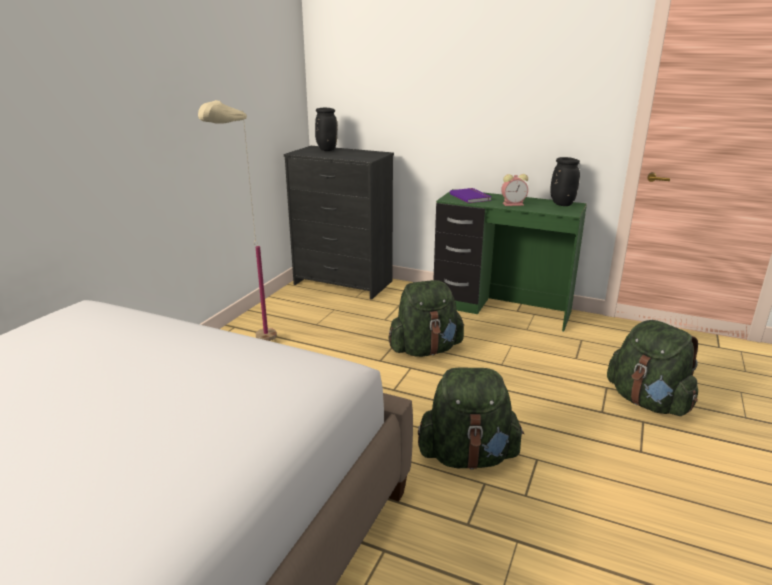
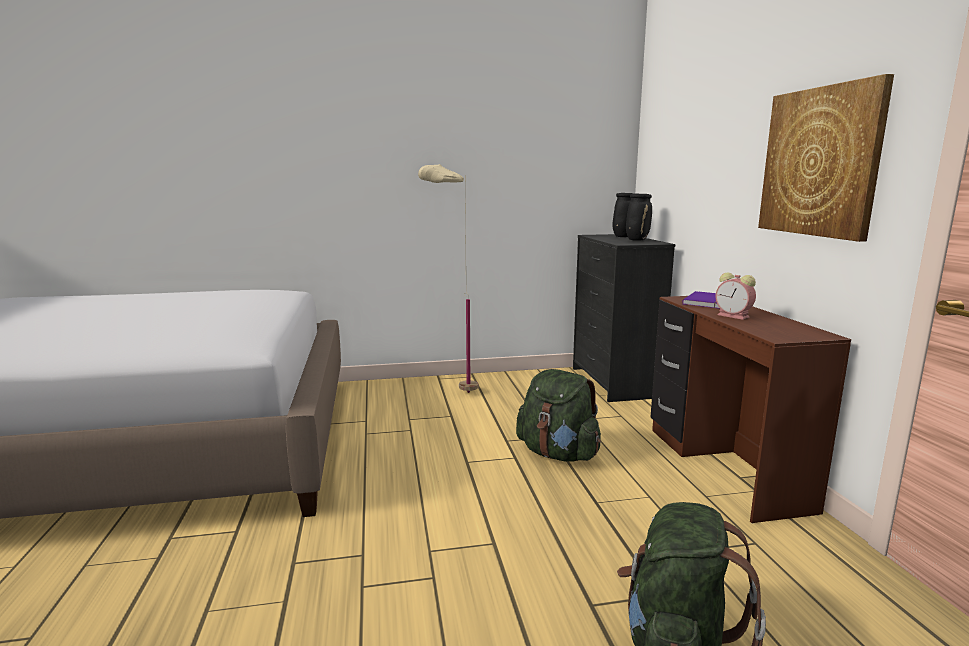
camera: 55 degrees right, 10 degrees down
green backpack [418,368,524,469] -> none
green desk [433,189,587,332] -> brown desk [651,296,851,523]
black vase [550,157,580,206] -> black vase moved to [626,194,652,241]
none -> picture [758,74,894,242]

